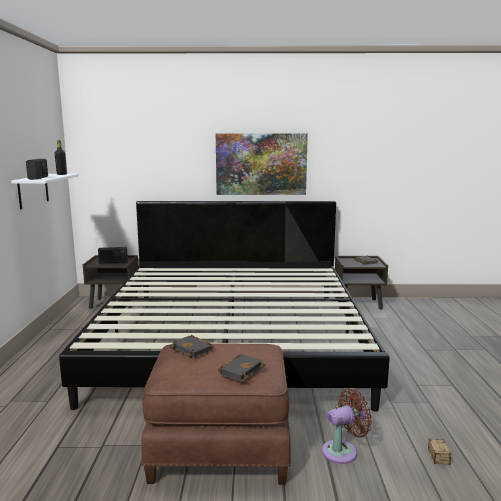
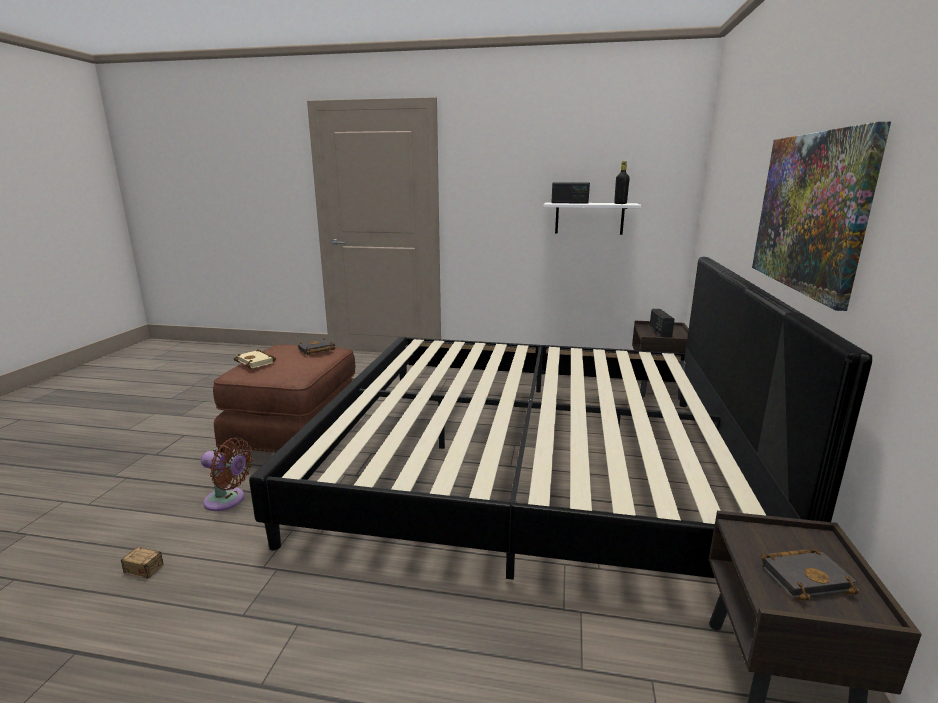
camera: 100 degrees right, 5 degrees up
black book [218,354,265,382] -> beige book [234,349,276,369]
brown fan [322,389,372,464] -> brown fan turned 60 degrees counterclockwise [201,437,253,511]

